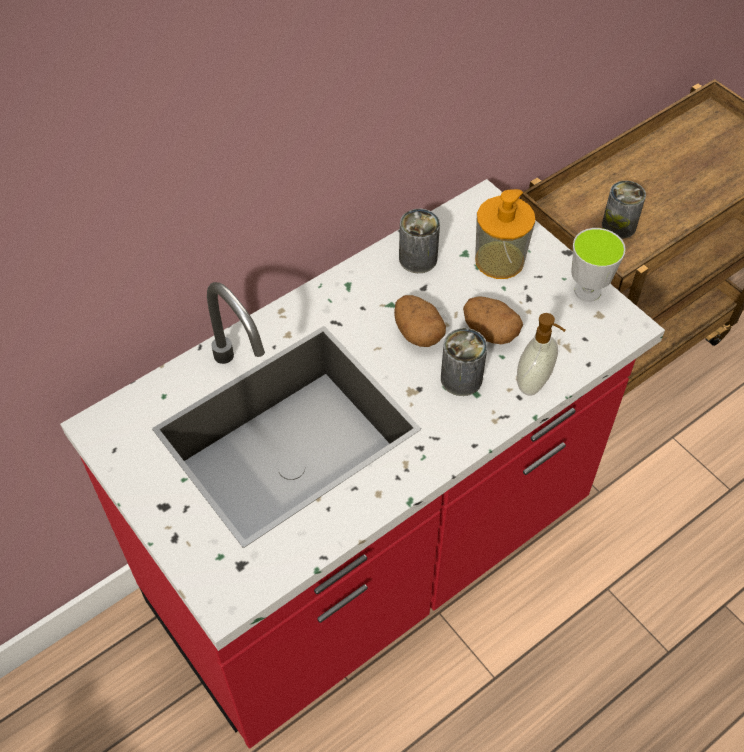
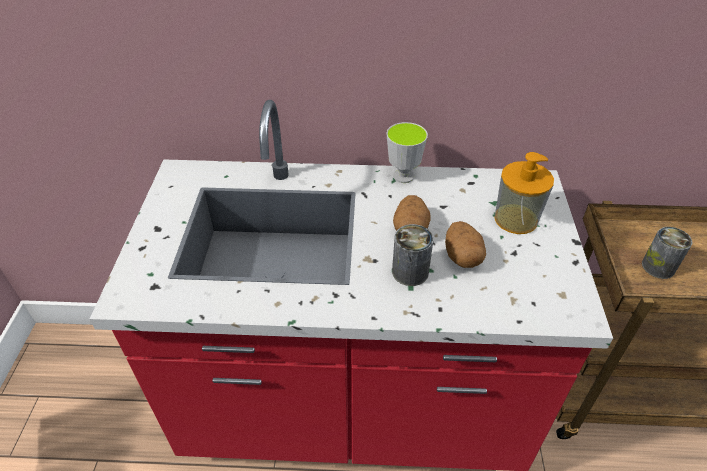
camera: 40 degrees right, 10 degrees down
can [399,209,440,273] -> none
soap dispenser [517,313,565,396] -> none
cup [571,228,626,302] -> cup moved to [386,122,428,183]

